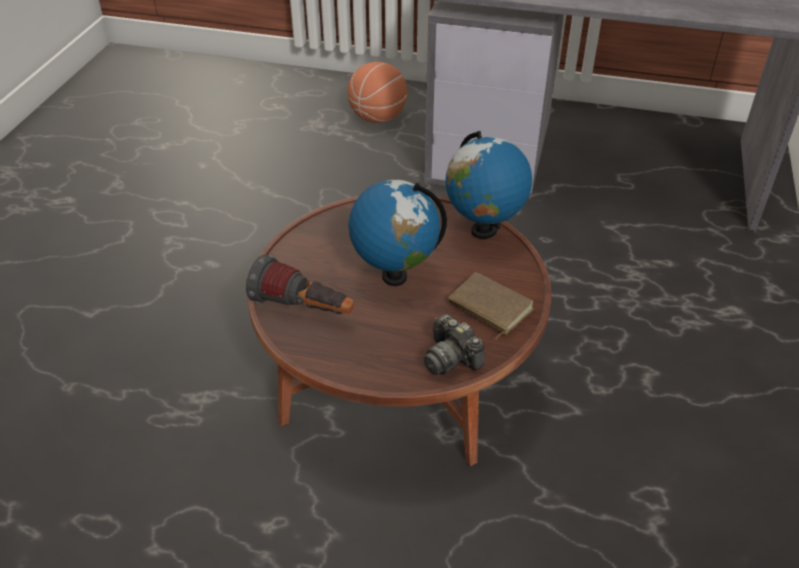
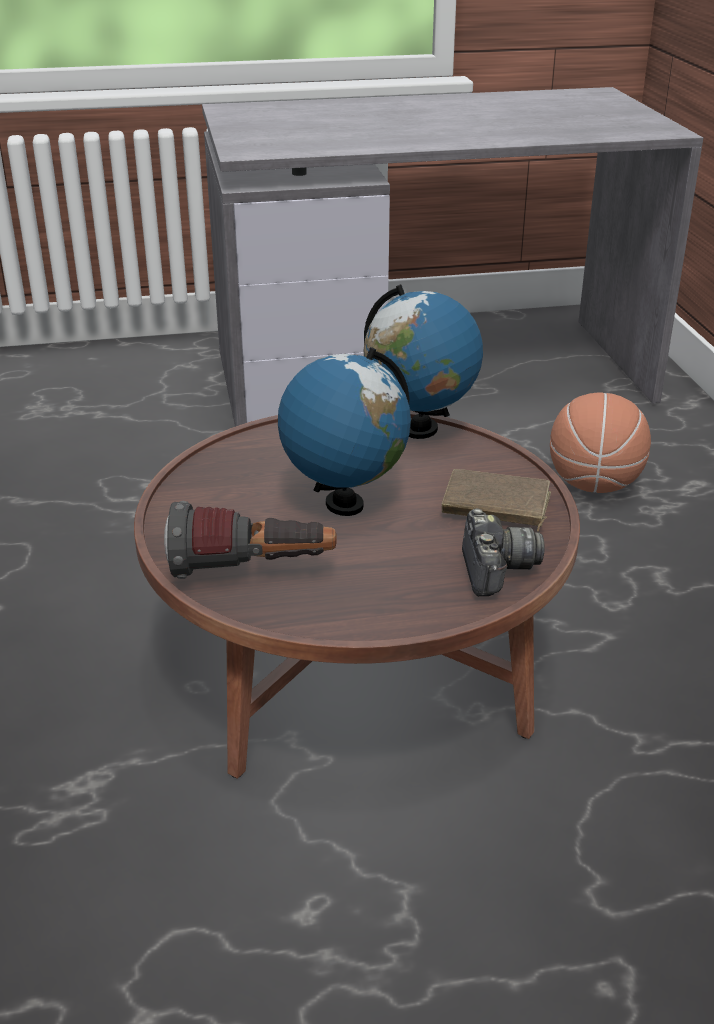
camera: 25 degrees left, 10 degrees down
basketball [347,62,407,123] -> basketball moved to [550,392,651,493]
camera [424,314,485,375] -> camera turned 120 degrees counterclockwise [462,508,545,596]

